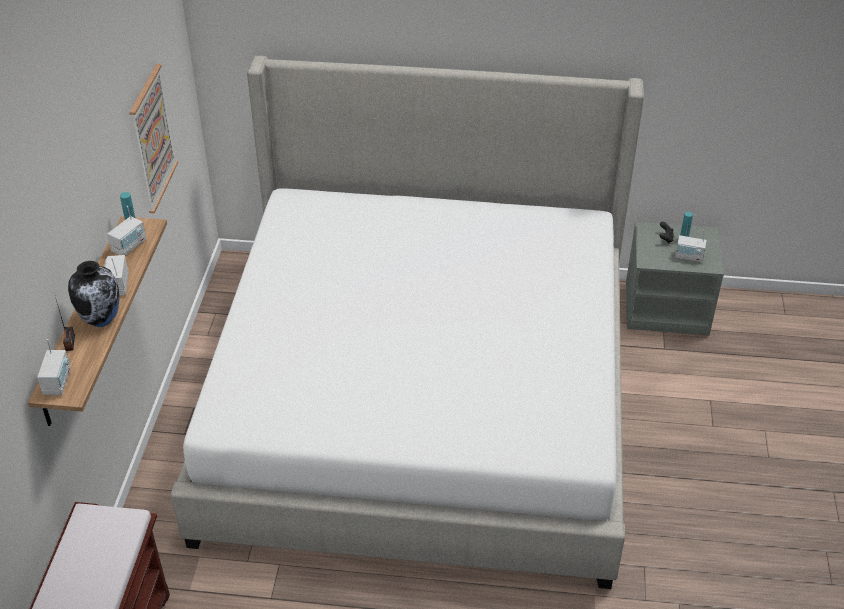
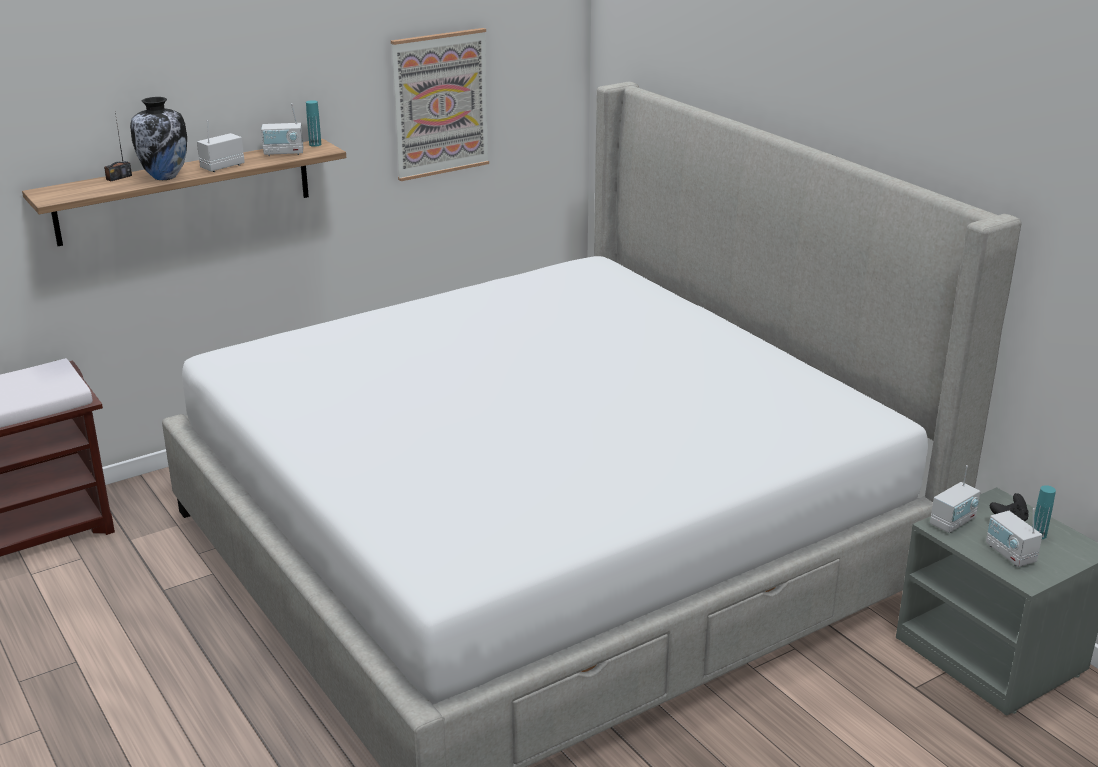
camera: 50 degrees right, 15 degrees down
radio [37,339,71,395] -> radio moved to [930,465,981,533]

